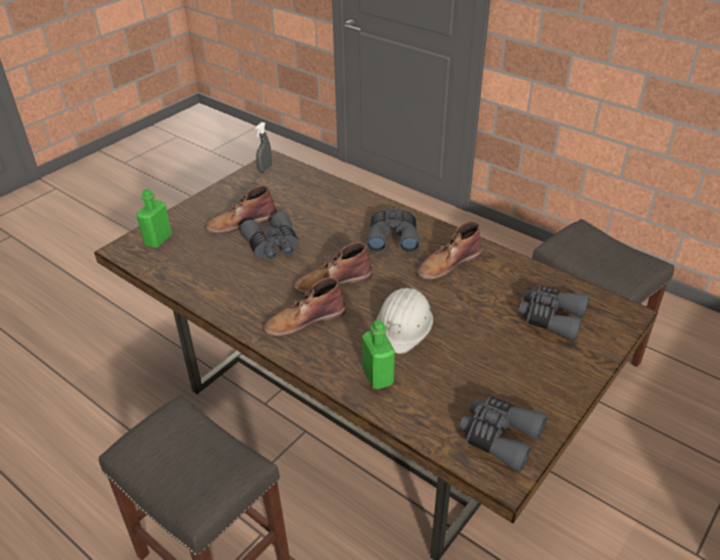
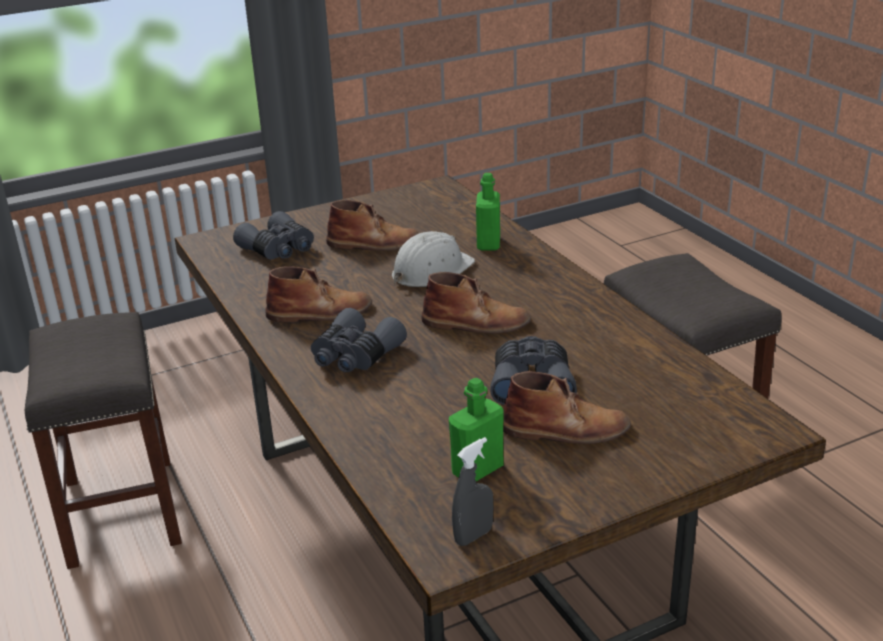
camera: 155 degrees left, 10 degrees down
green bottle [136,189,172,248] -> green bottle moved to [449,378,504,481]
brown boot [263,277,346,336] -> brown boot moved to [326,200,419,251]
grey binoculars [459,397,547,472] -> none

